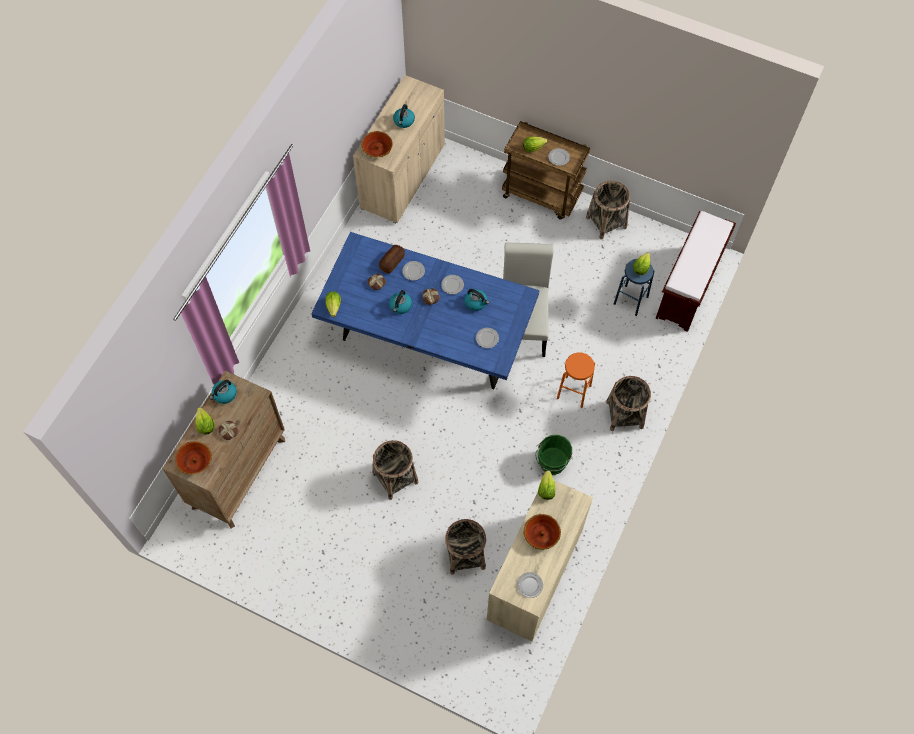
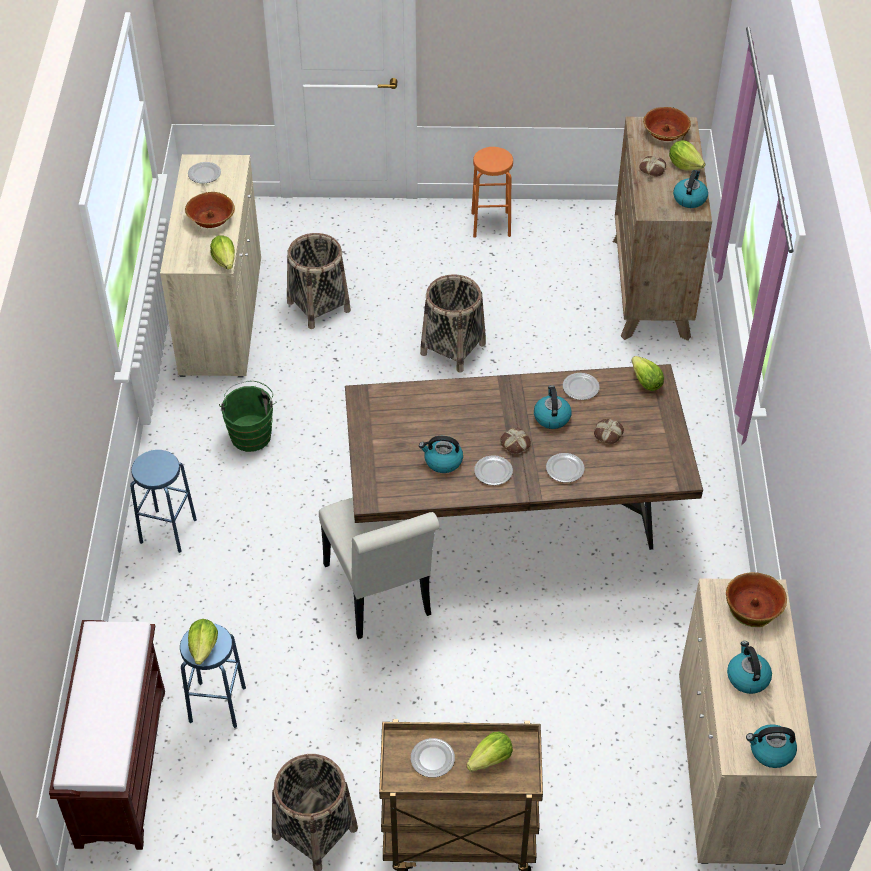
camera: 155 degrees right, 15 degrees down
blue dining table [311,232,540,389] -> brown dining table [345,364,703,550]
bread [379,245,405,274] -> none
plate [476,328,499,348] -> plate moved to [563,373,599,400]
orange stool [557,352,595,408] -> orange stool moved to [471,147,513,238]
basket [606,376,651,431] -> blue stool [130,450,197,553]
none -> kettle [746,724,797,768]

